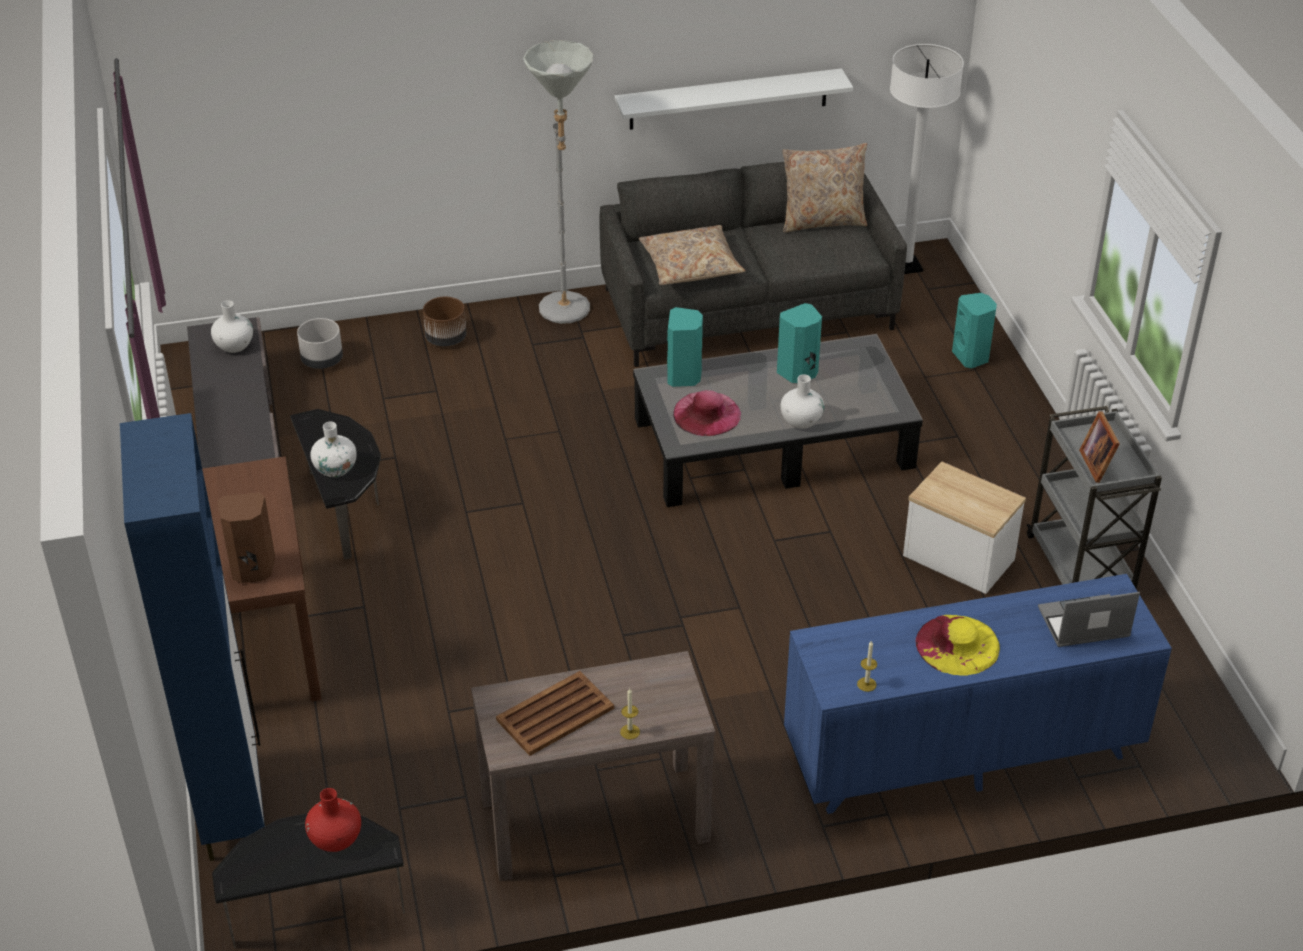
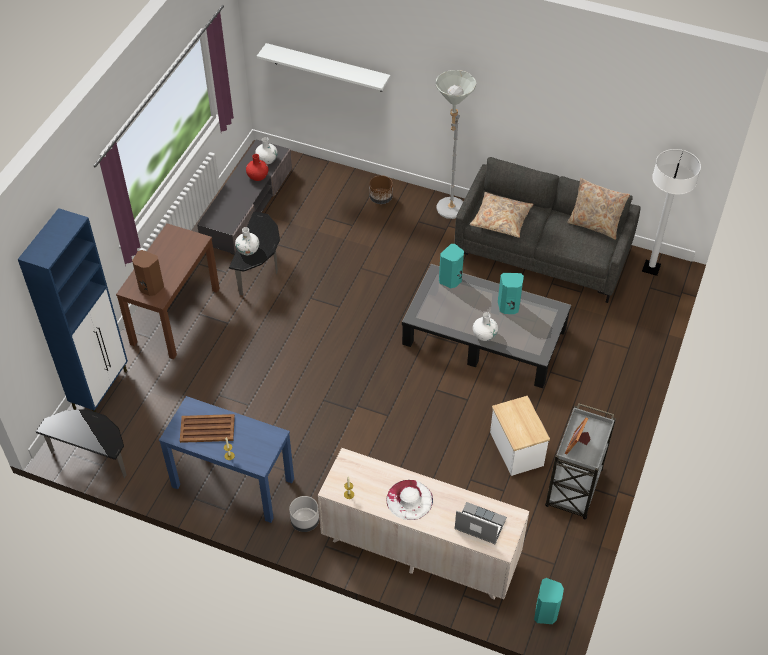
camera: 35 degrees right, 10 degrees up
grey planter [297,318,343,369] -> grey planter moved to [289,496,319,532]
red vase [305,788,361,852] -> red vase moved to [246,154,268,181]
brown console table [471,651,715,881] -> blue console table [159,396,294,523]
white shelf [615,68,853,130] -> white shelf moved to [257,43,390,92]
pink hat [673,390,741,436] -> none
blue dresser [784,574,1172,814] -> beige dresser [318,448,530,600]
yellow hat [916,615,1000,676] -> white hat [386,480,433,520]
turquoise speaker [952,293,997,369] -> turquoise speaker moved to [534,578,564,624]

